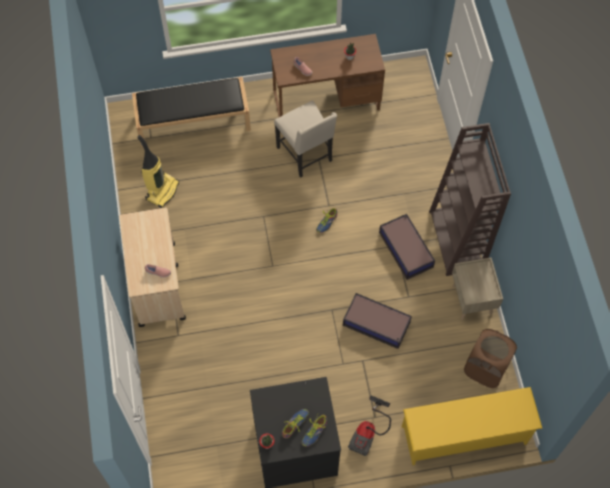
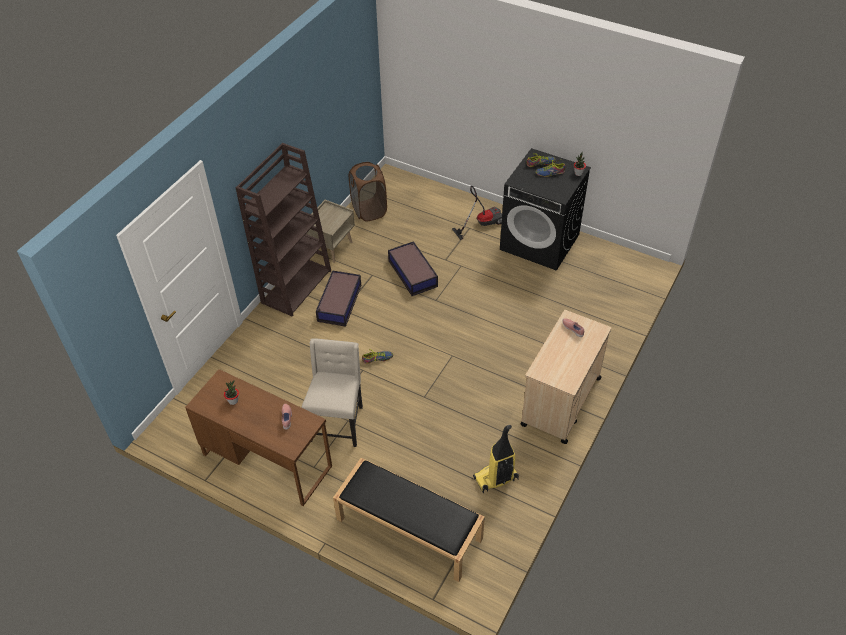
camera: 140 degrees left, 15 degrees down
yellow shoe rack [402,387,542,465] -> none

